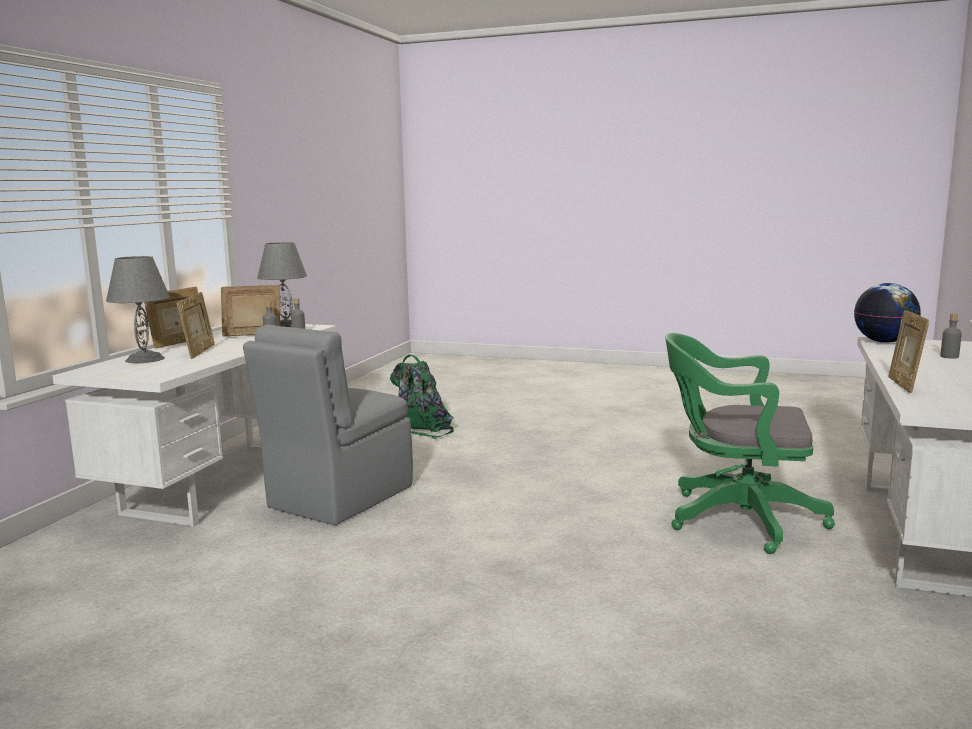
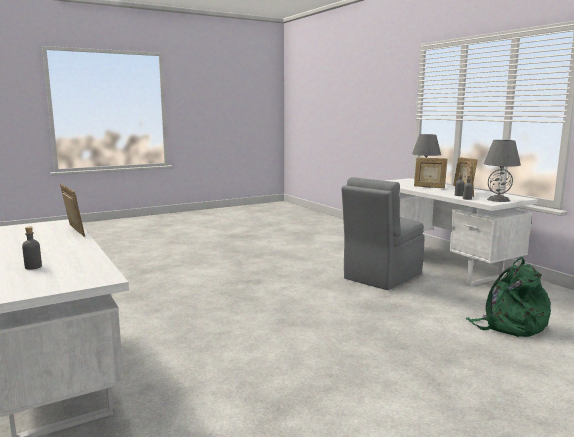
camera: 130 degrees right, 0 degrees up
grey chair [243,325,413,525] -> grey chair turned 120 degrees counterclockwise [342,177,425,290]
green office chair [665,333,835,554] -> none
globe [854,283,921,343] -> none

